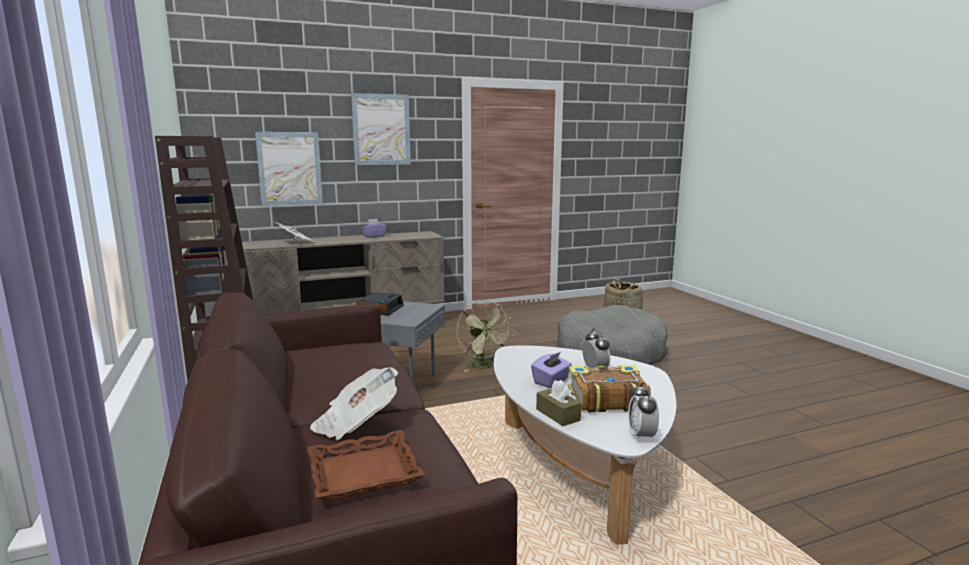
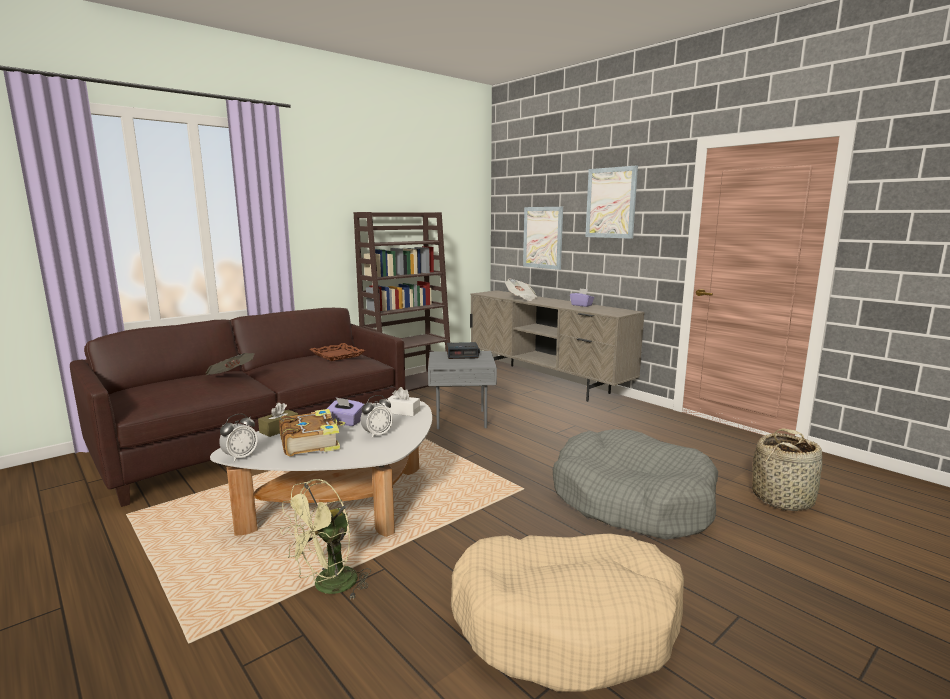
camera: 70 degrees right, 0 degrees up
brown tray [307,430,425,501] -> brown tray moved to [310,343,365,361]
green fan [457,300,513,372] -> green fan moved to [280,479,371,598]
alarm clock [628,383,659,442] -> alarm clock turned 150 degrees clockwise [219,413,258,462]
none -> white tissue box [385,387,420,416]
none -> beige dog bed [451,533,684,692]

